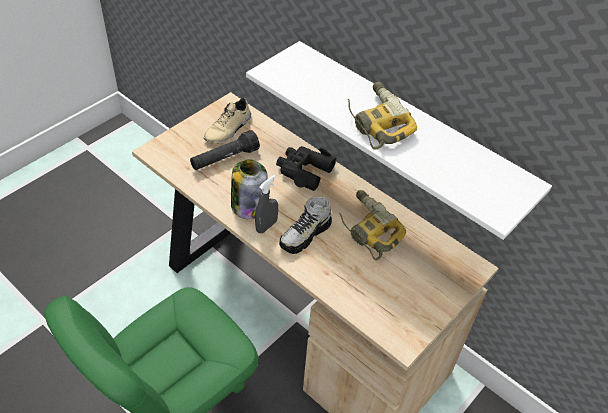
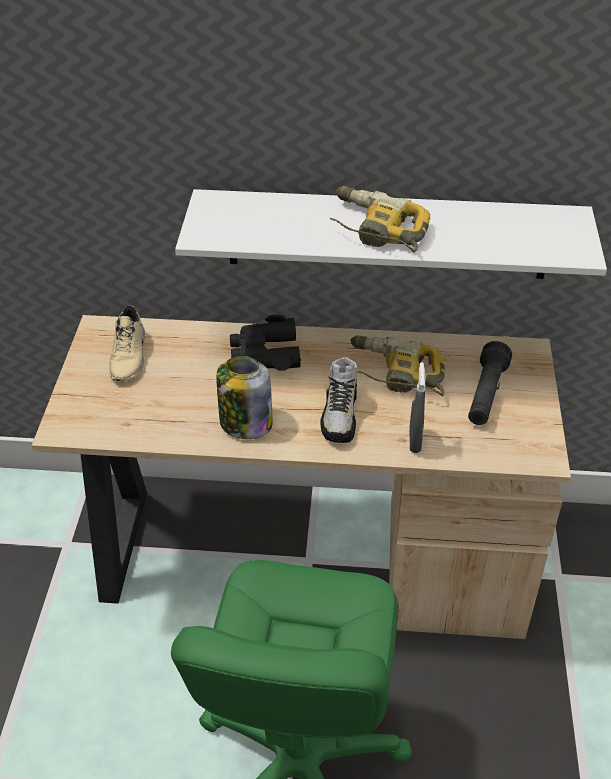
camera: 35 degrees left, 5 degrees down
black flashlight [190,130,260,170] -> black flashlight moved to [468,341,512,425]
grey spray bottle [255,175,278,233] -> grey spray bottle moved to [409,362,426,453]

